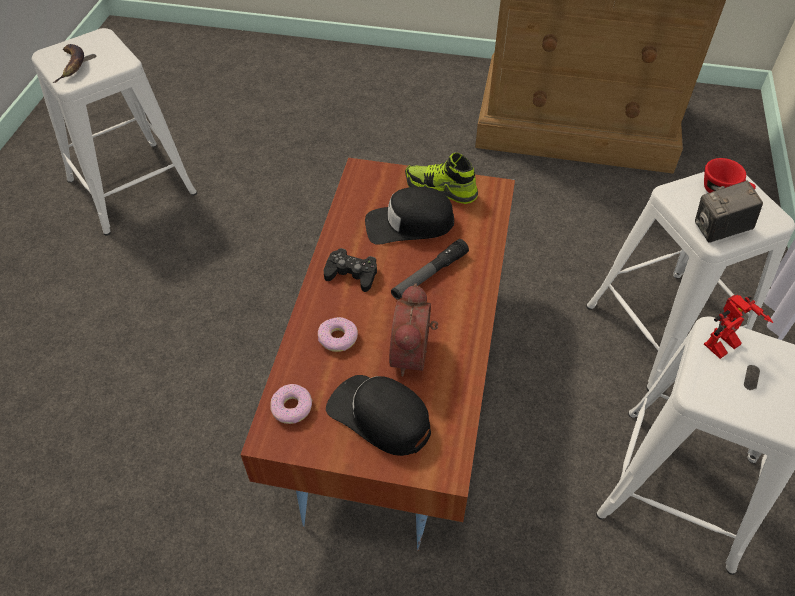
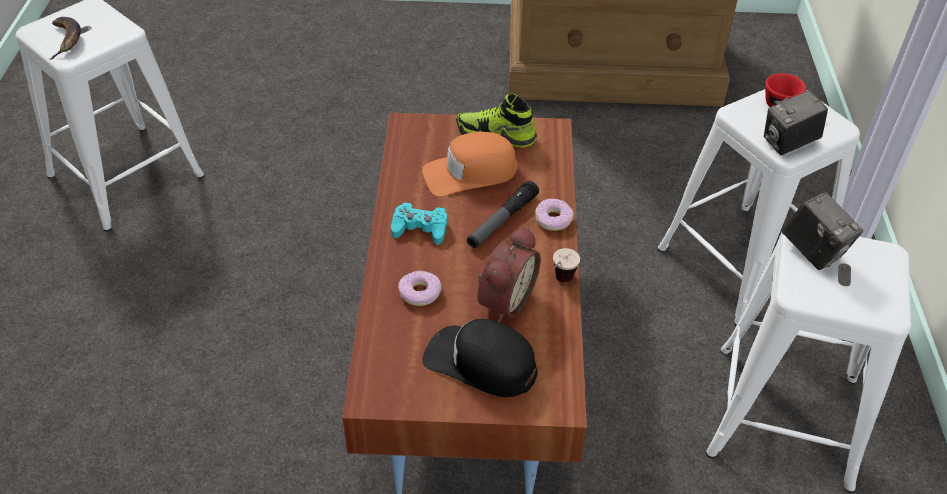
camera: 10 degrees left, 5 degrees down
donut [270,384,312,424] -> donut moved to [535,199,573,231]
black game controller [324,248,377,292] -> turquoise game controller [391,202,447,245]
black cap [365,187,454,245] -> orange cap [422,132,518,196]
alarm clock [389,283,438,376] -> alarm clock turned 150 degrees counterclockwise [478,227,541,323]
toy robot [704,295,773,359] -> camera [782,192,863,270]
none -> cup [553,248,580,282]

